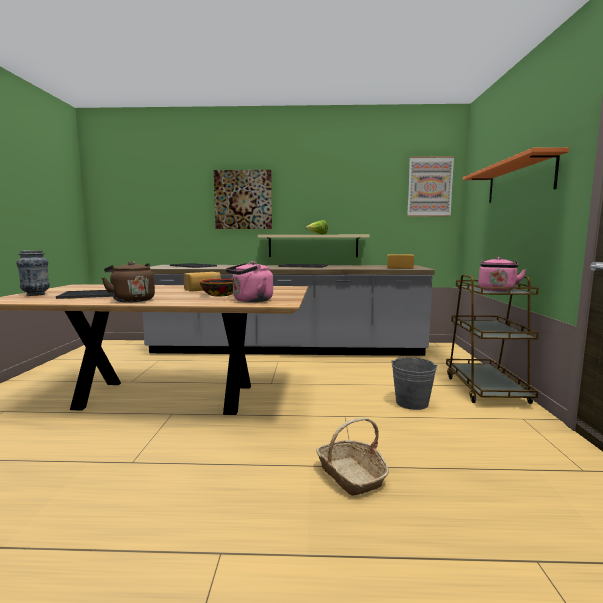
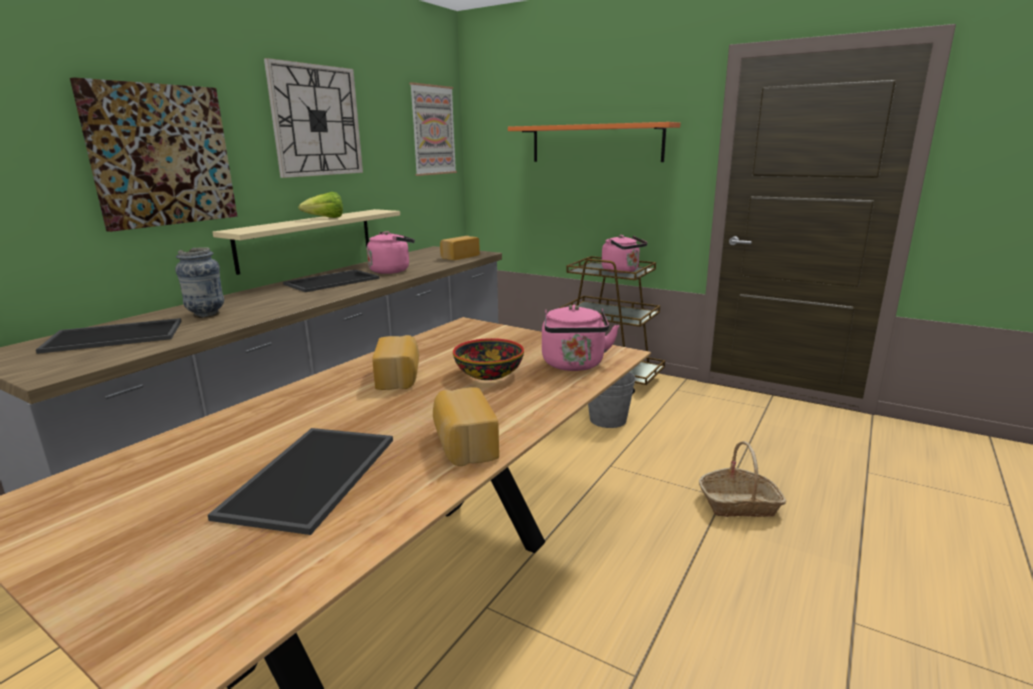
camera: 60 degrees left, 10 degrees up
vase [16,250,50,296] -> vase moved to [175,247,224,318]
brown kettle [102,261,155,302] -> bread [433,387,499,466]
none -> wall clock [264,58,363,178]
none -> pink kettle [367,231,415,274]

